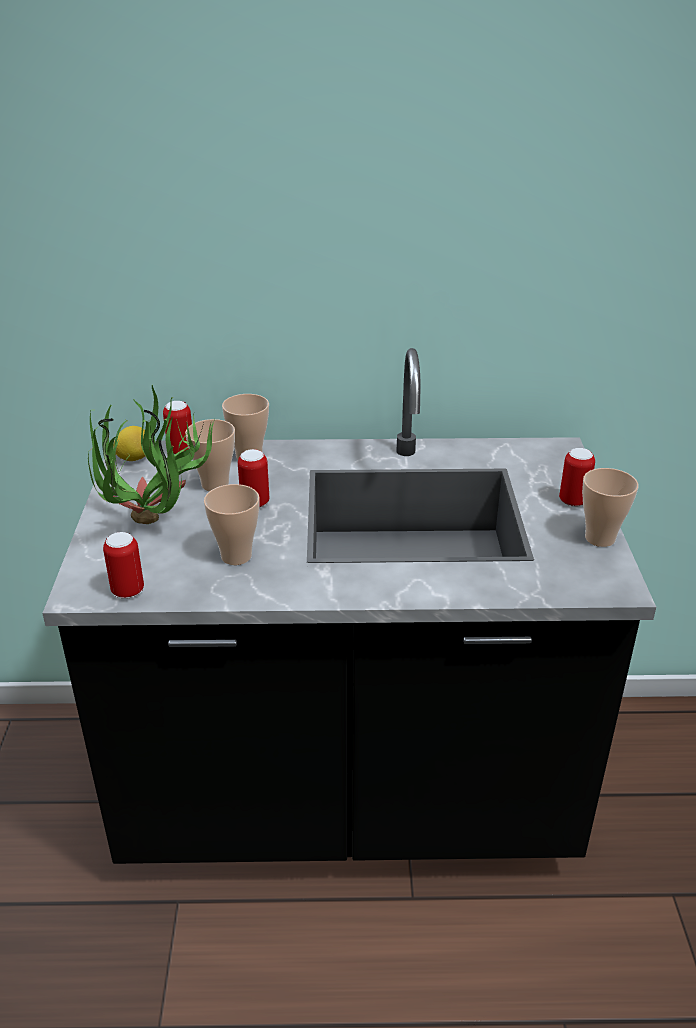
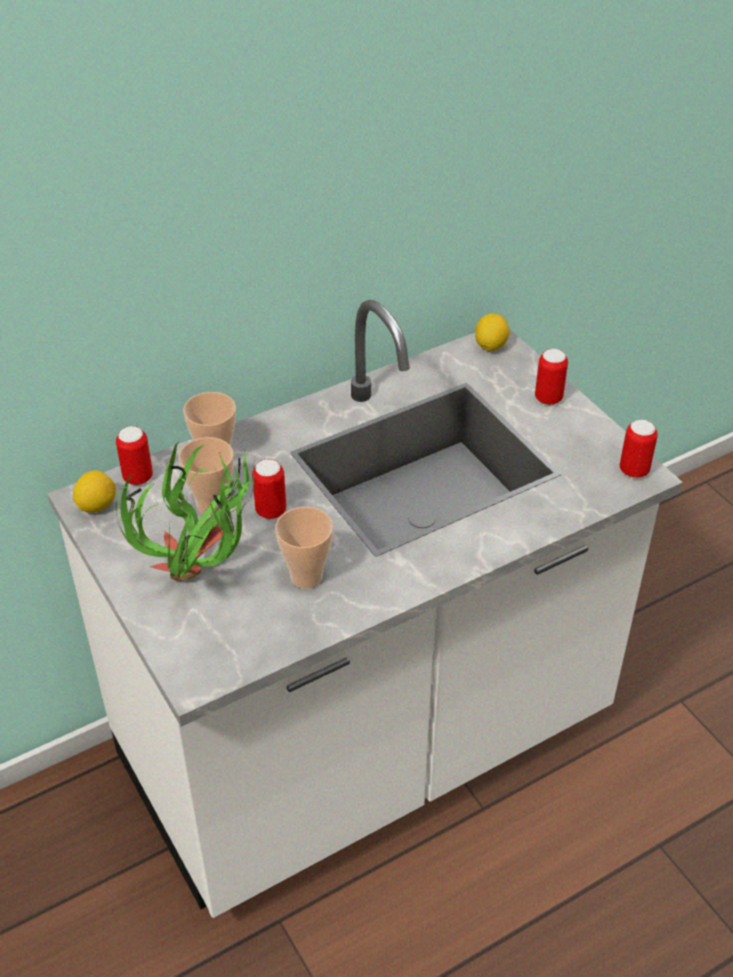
camera: 30 degrees left, 10 degrees up
black counter [42,348,656,864] -> white counter [47,300,683,918]
can [103,532,144,599] -> can moved to [620,420,658,478]
cup [582,468,638,547] -> none
none -> lemon [475,314,510,351]

